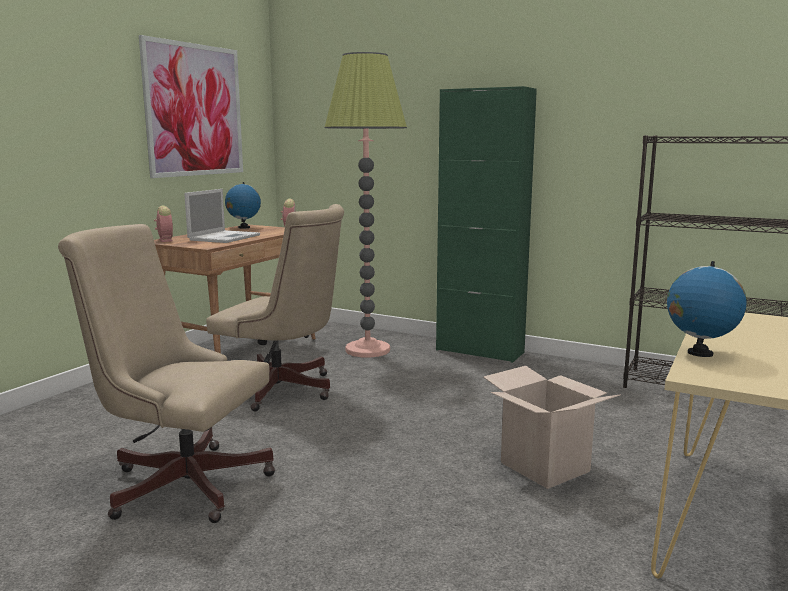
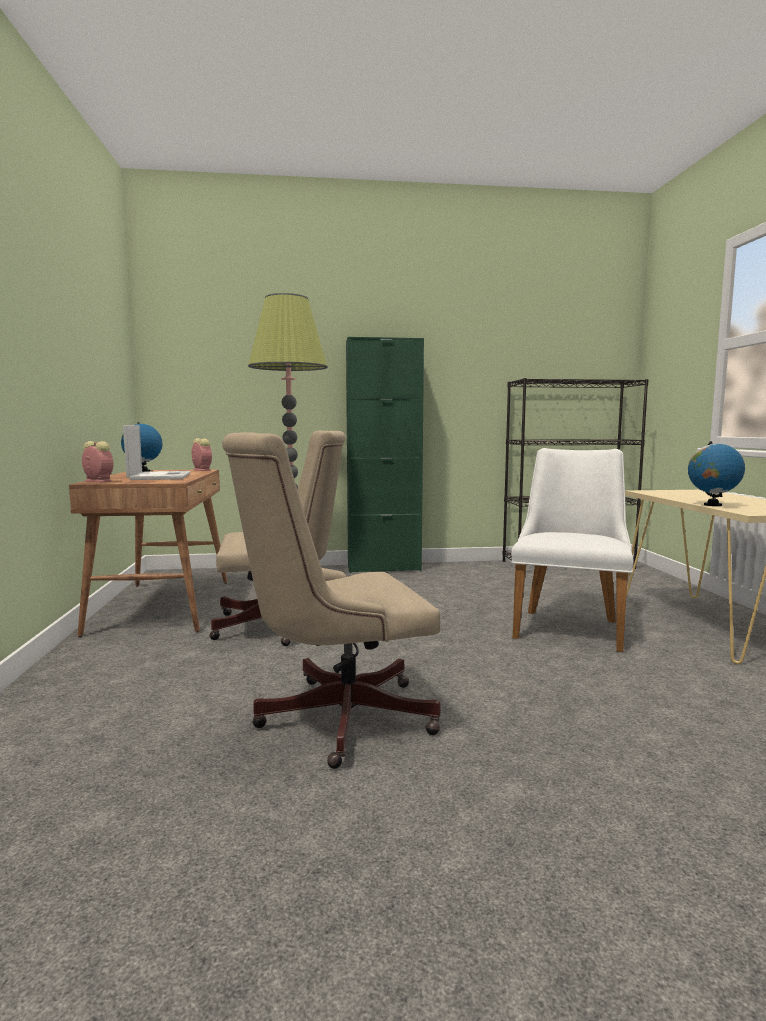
camera: 35 degrees left, 5 degrees down
picture [139,35,243,178] -> none
cardboard box [483,366,621,489] -> white chair [511,448,633,652]

